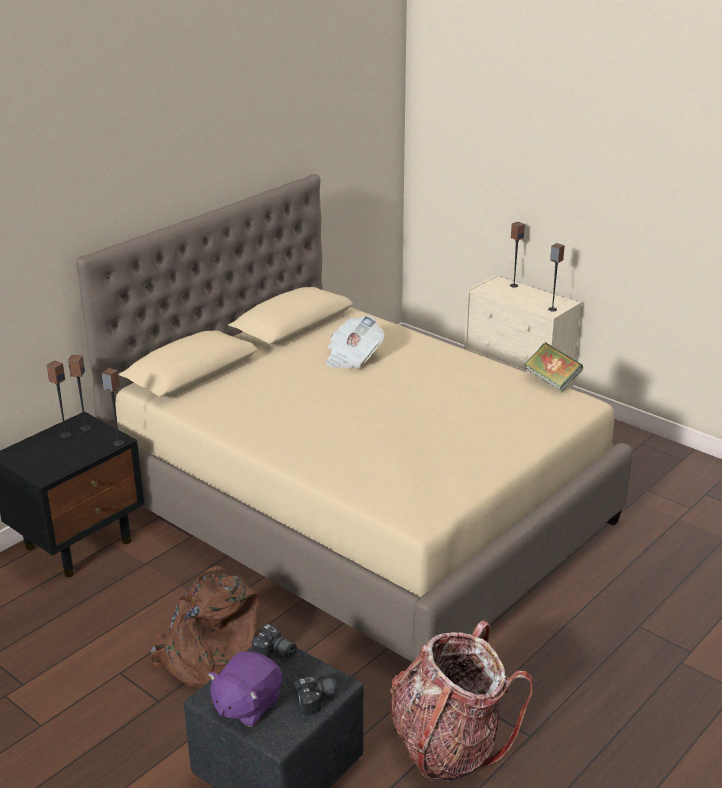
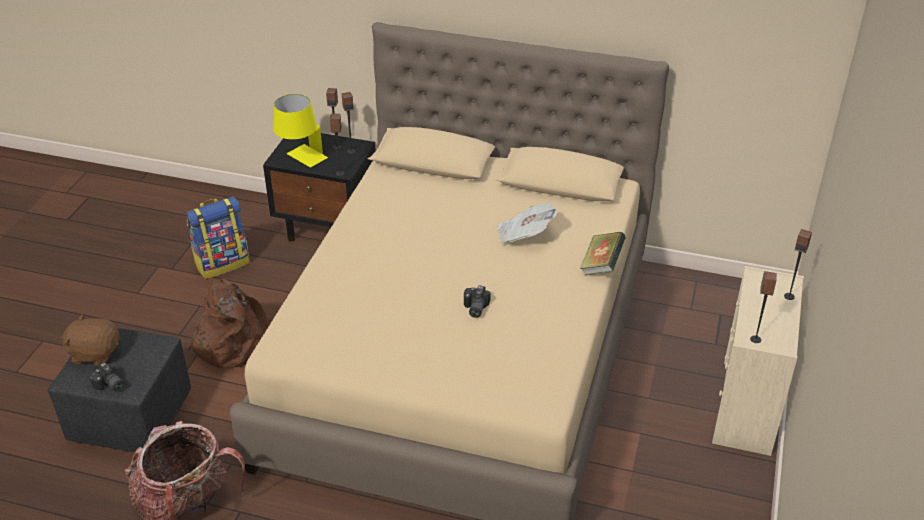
camera: 65 degrees right, 10 degrees up
purple plush toy [208,652,282,727] -> brown plush toy [61,314,120,366]
camera [252,624,297,658] -> camera moved to [464,285,491,318]
book [524,343,583,392] -> book moved to [580,232,626,276]
none -> backpack [186,197,250,279]
none -> yellow table lamp [273,94,328,167]

